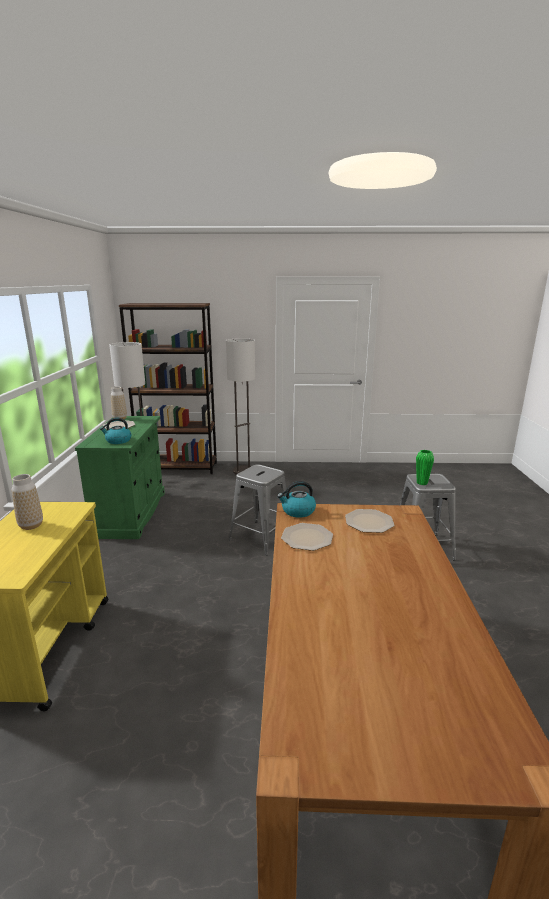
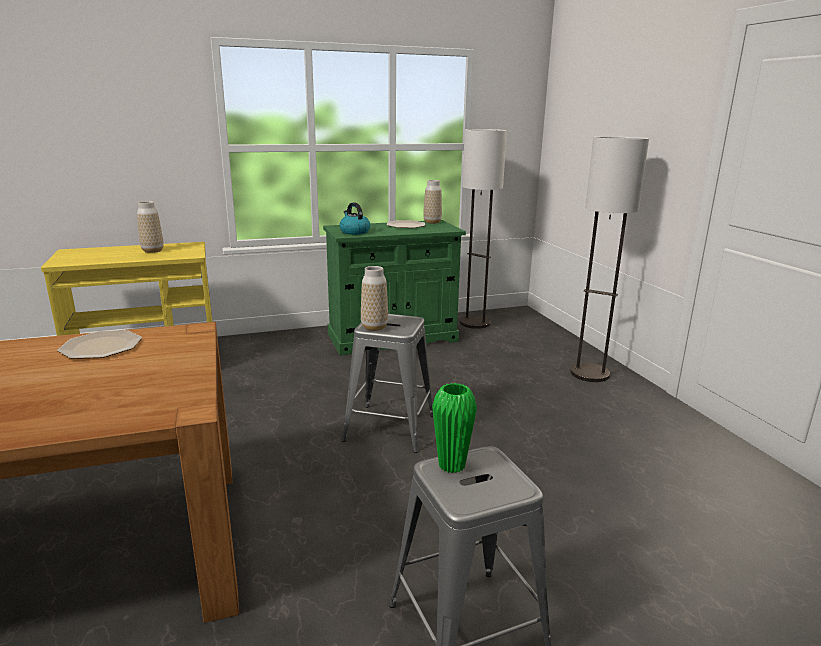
camera: 70 degrees right, 0 degrees up
brown bookcase [119,303,217,474] -> none
kettle [277,481,316,518] -> none
plate [345,509,394,533] -> none
none -> vase [361,266,388,331]

